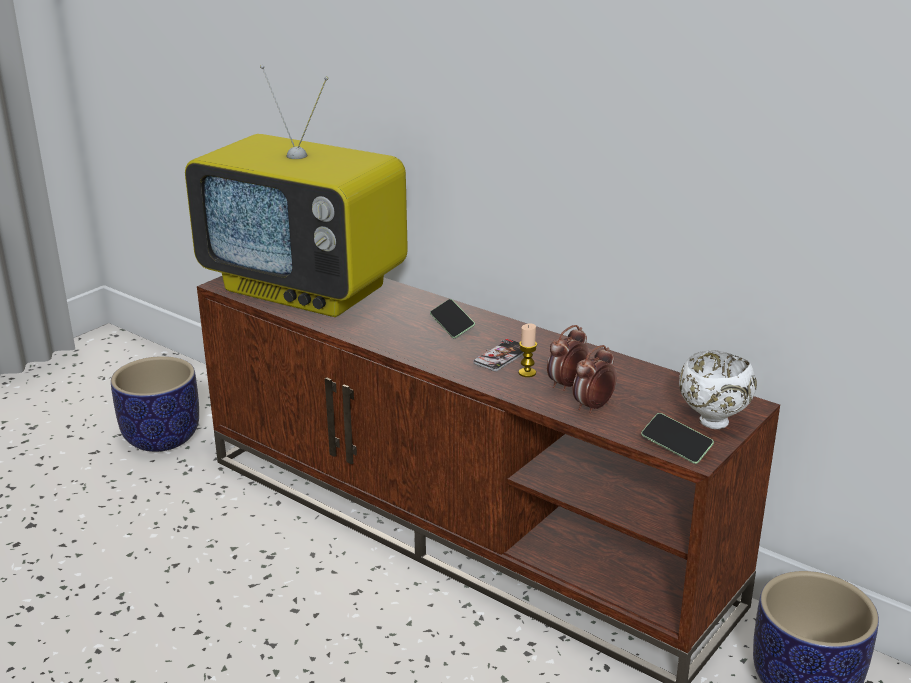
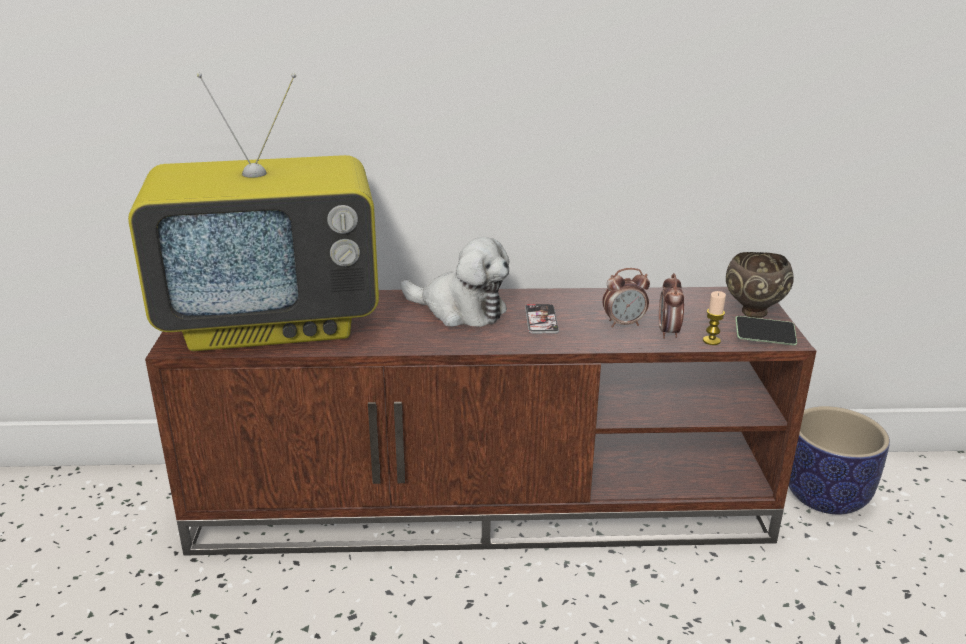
camera: 40 degrees left, 0 degrees up
planter [111,356,199,452] -> none
phone [430,299,475,338] -> plush toy [401,237,509,327]
candle [519,323,537,377] -> candle moved to [703,291,726,345]
alarm clock [547,325,590,391] -> alarm clock turned 105 degrees counterclockwise [602,268,650,328]
white bowl [679,350,757,429] -> brown bowl [726,252,794,318]

